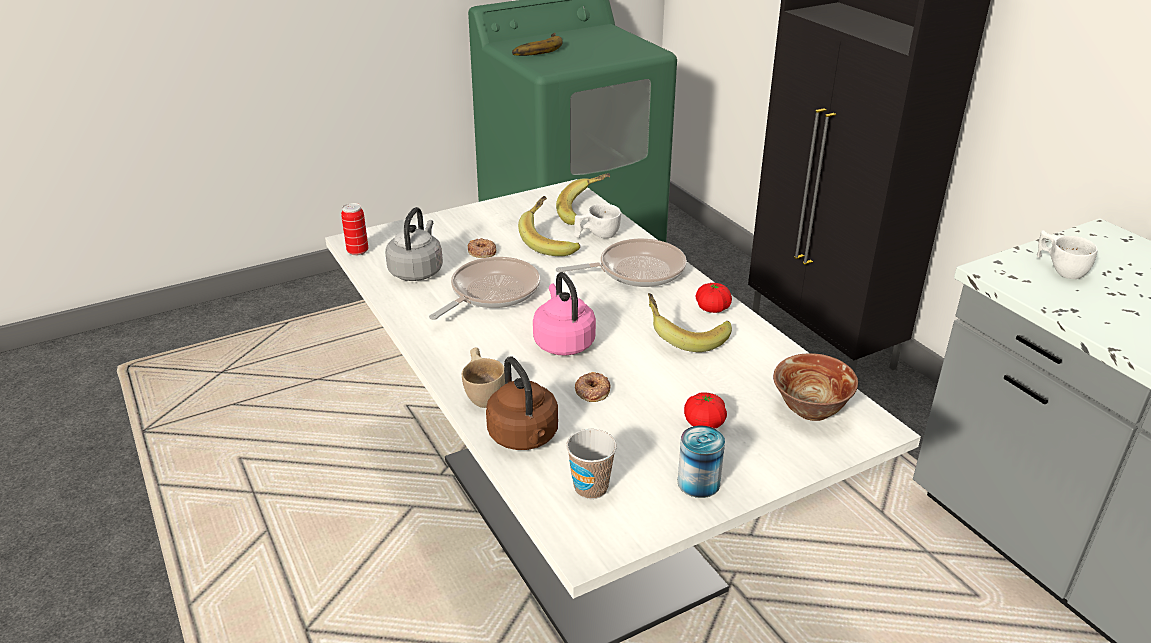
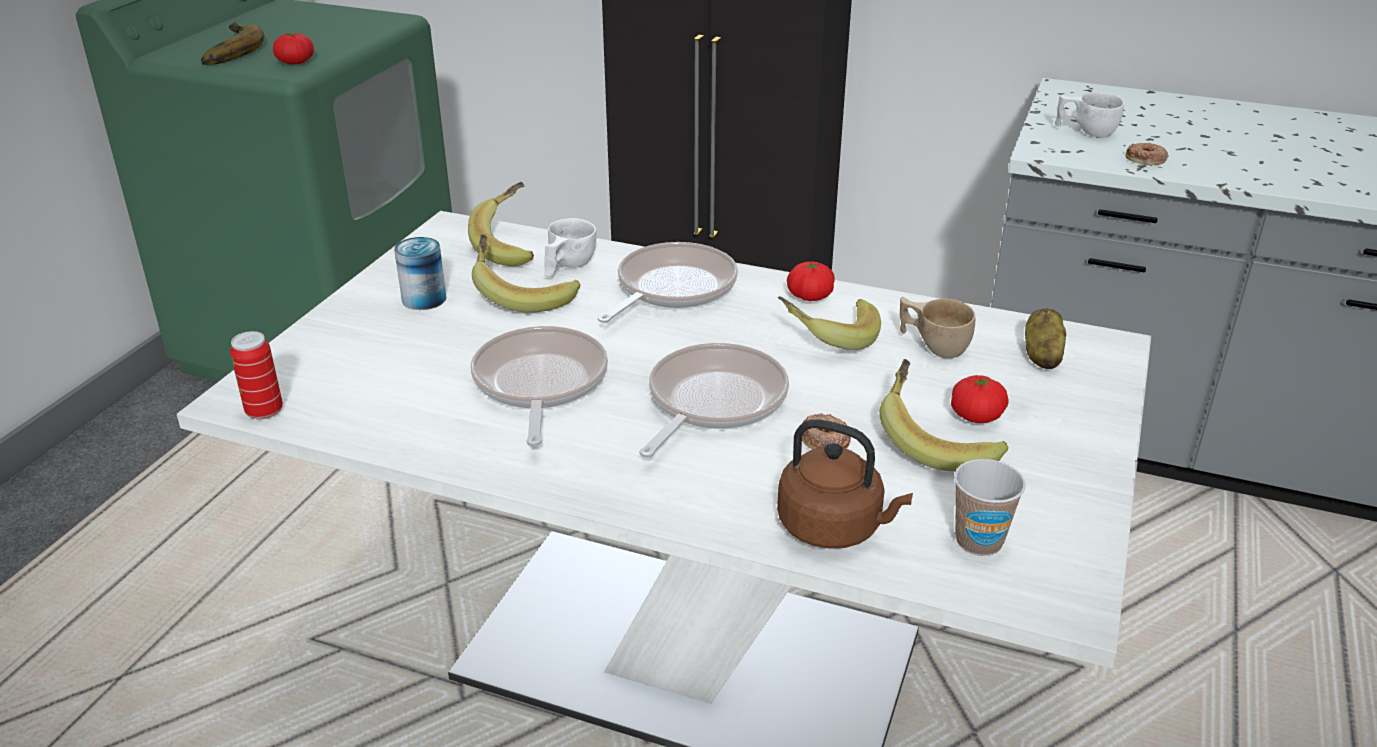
camera: 40 degrees left, 0 degrees up
grey kettle [385,207,443,281] -> none
beige cup [462,347,505,408] -> beige cup moved to [900,297,975,358]
donut [467,238,496,258] -> donut moved to [1125,142,1169,165]
pink kettle [533,272,596,356] -> frying pan [639,343,789,458]
can [678,425,725,498] -> can moved to [394,237,446,310]
bowl [773,354,858,421] -> potato [1025,309,1066,369]
none -> tomato [273,33,314,64]
none -> banana [880,359,1008,472]

